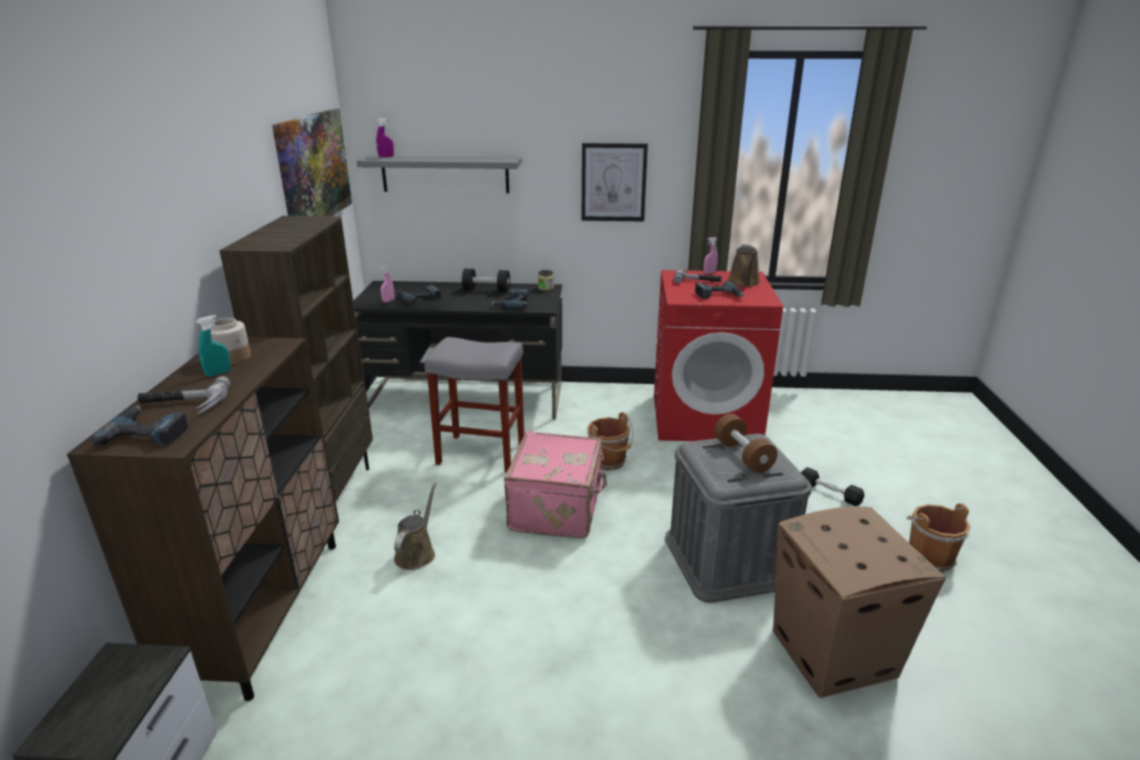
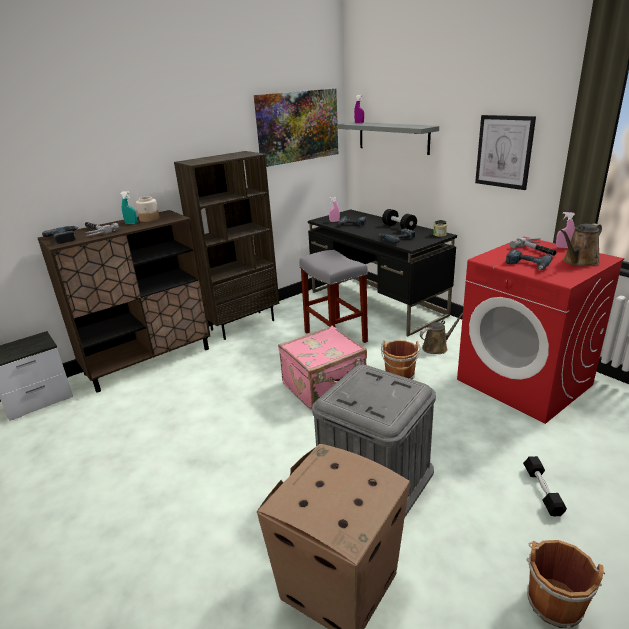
camera: 50 degrees right, 0 degrees up
brown watering can [394,483,437,570] -> brown watering can moved to [420,313,463,354]
brown dumbbell [714,414,778,473] -> none

